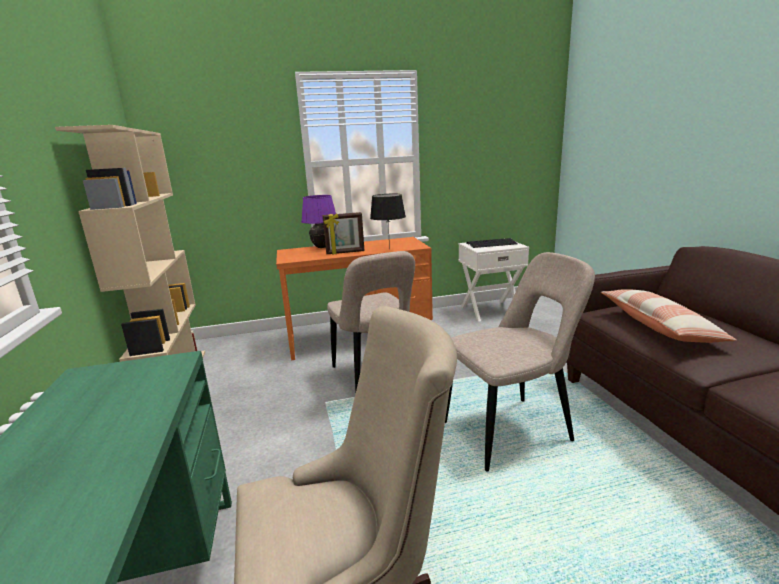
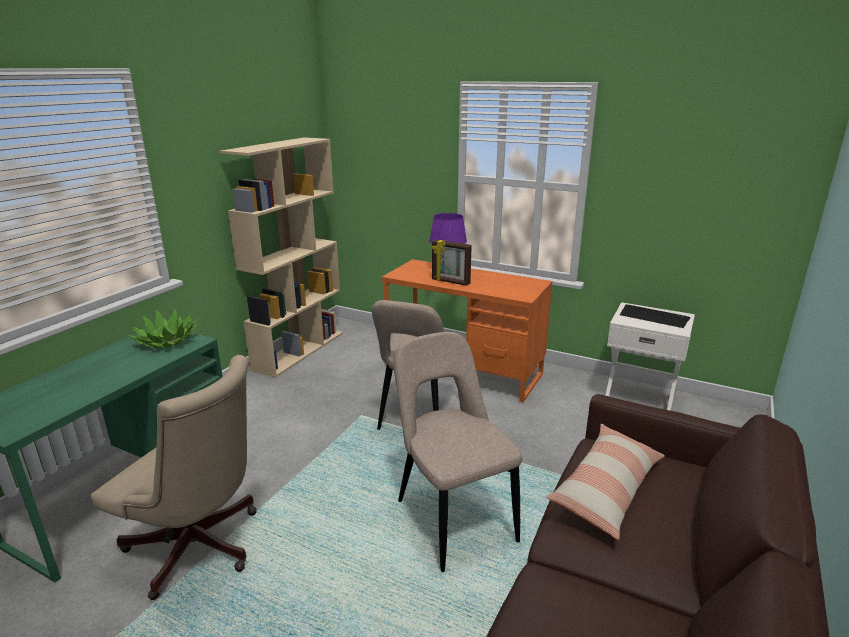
camera: 40 degrees right, 5 degrees up
black table lamp [370,194,406,249] -> none
beige chair [445,252,595,471] -> beige chair turned 135 degrees counterclockwise [393,332,522,572]
none -> potted plant [128,309,198,348]

